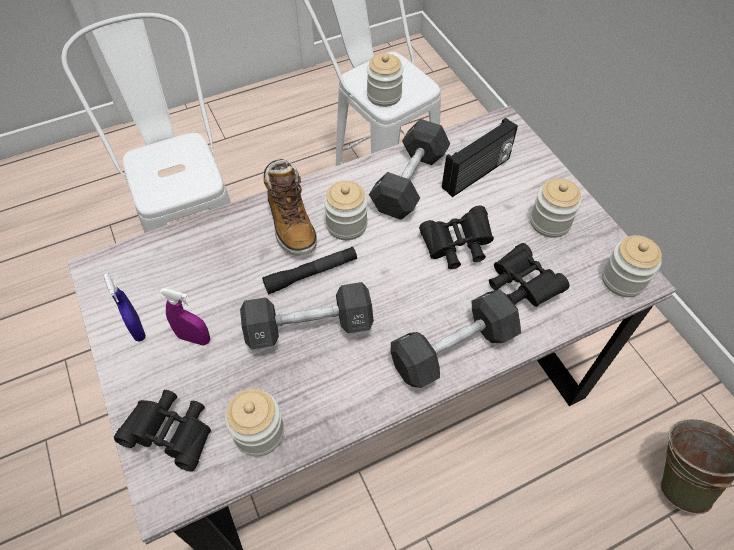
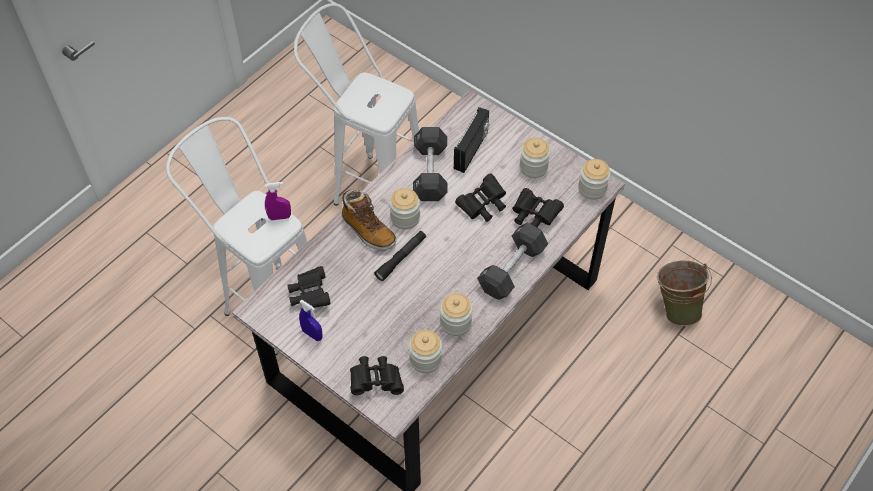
camera: 25 degrees left, 0 degrees up
purple spray bottle [160,288,210,346] -> purple spray bottle moved to [265,182,291,220]
black dumbbell [240,282,374,350] -> none
jar [367,53,403,107] -> jar moved to [440,293,473,336]
none -> black binoculars [287,266,331,308]

